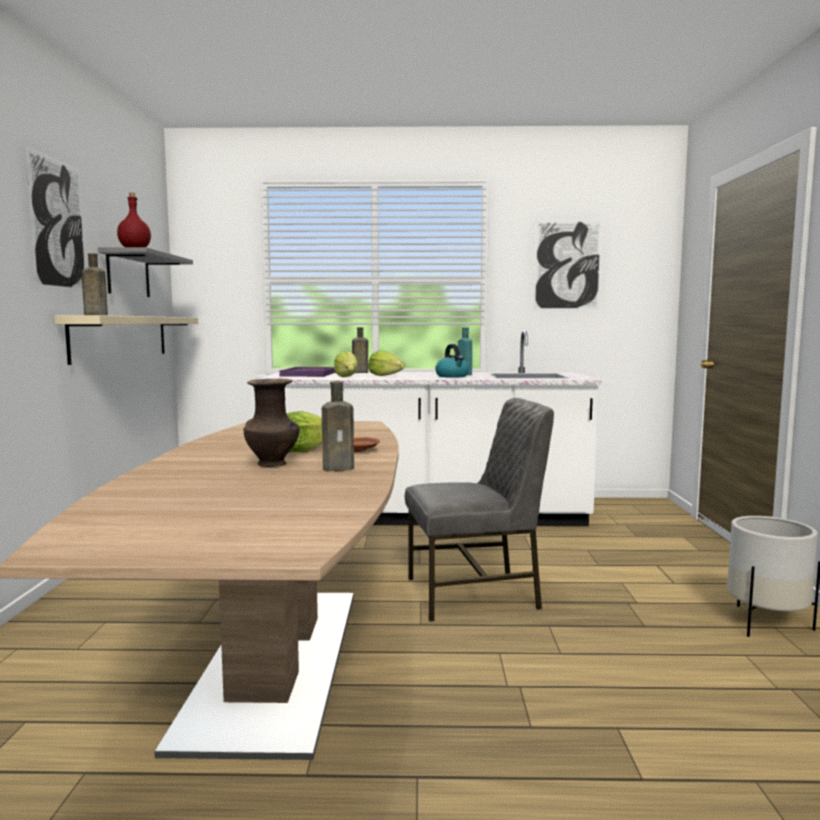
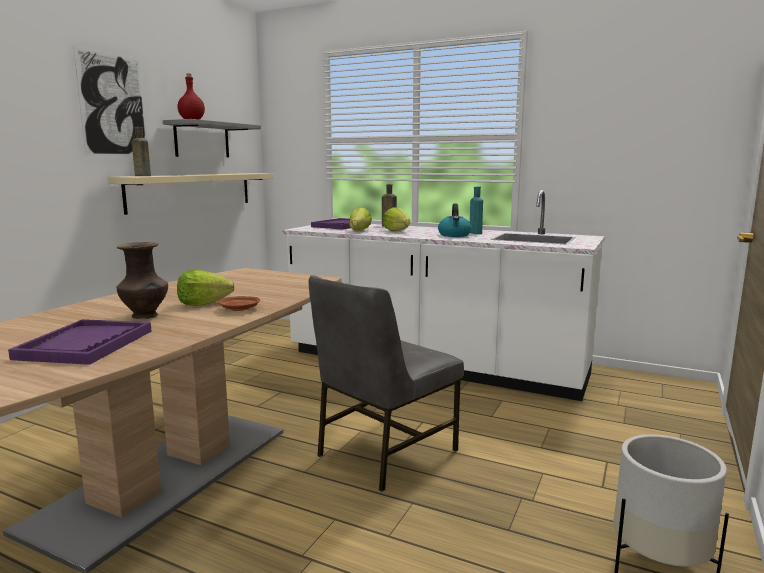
camera: 25 degrees right, 5 degrees up
brown bottle [322,381,354,471] -> none
grey chair [405,398,554,622] -> grey chair turned 120 degrees clockwise [309,275,464,492]
picture [533,220,603,310] -> none
none -> purple tray [8,319,151,365]

